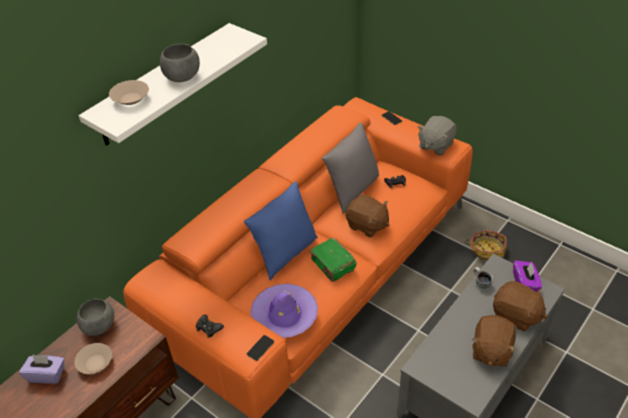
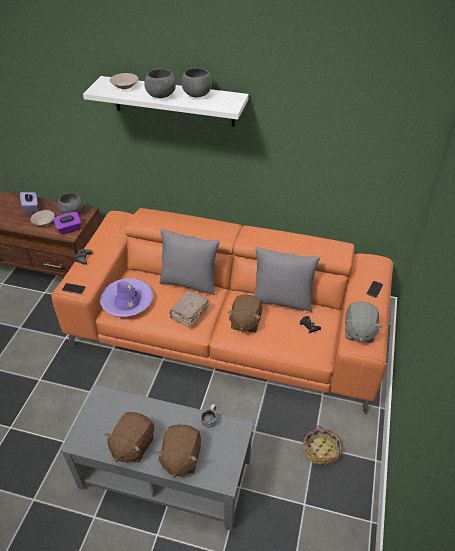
camera: 65 degrees right, 0 degrees up
blue pillow [244,181,318,280] -> grey pillow [159,229,220,296]
green book [309,238,357,282] -> brown book [170,290,209,328]
grey plush toy [418,116,457,155] -> grey plush toy turned 90 degrees counterclockwise [345,301,382,343]
brown plush toy [472,315,517,367] -> brown plush toy turned 60 degrees counterclockwise [104,412,154,463]
purple tissue box [513,260,542,292] -> purple tissue box moved to [53,212,81,235]
none -> grey bowl [182,68,212,98]

